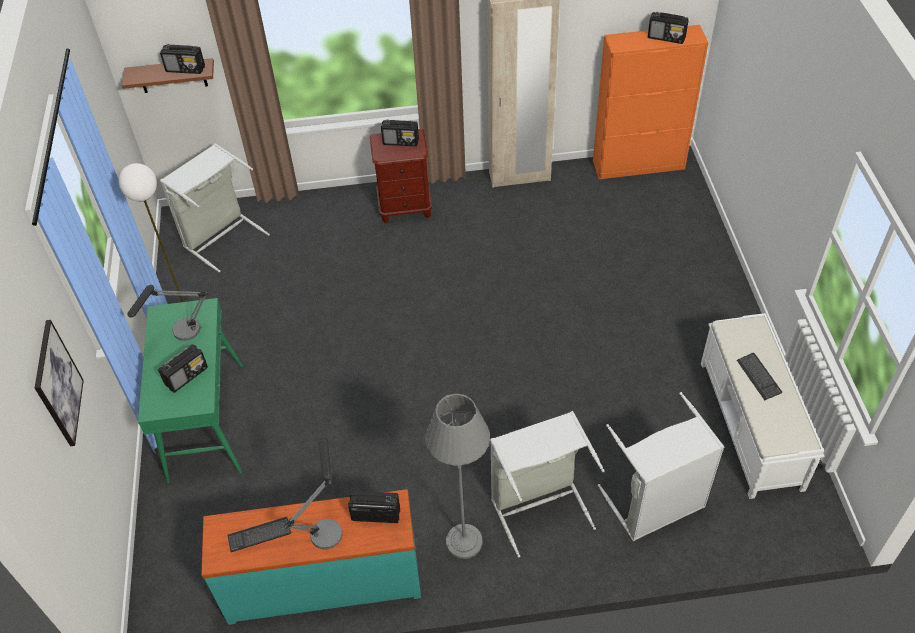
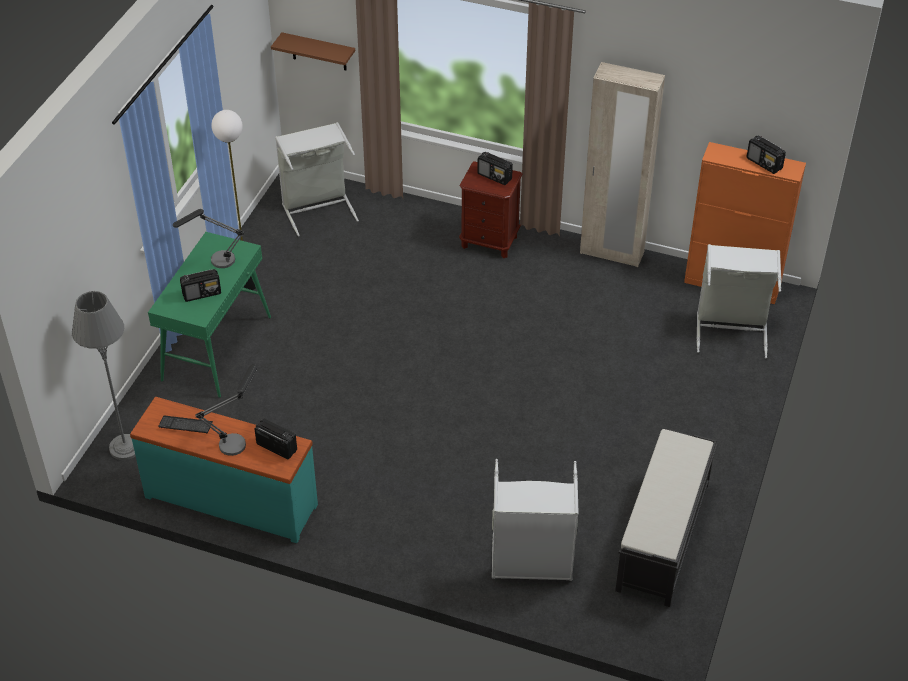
camera: 25 degrees right, 5 degrees down
picture [35,320,84,446] -> none
radio [160,44,205,74] -> none
grey floor lamp [425,394,490,559] -> grey floor lamp moved to [72,291,135,460]
grey laundry basket [490,411,605,557] -> grey laundry basket moved to [696,244,782,359]
white bench [701,313,824,499] -> black bench [615,429,717,607]
keyboard [737,353,782,400] -> none

